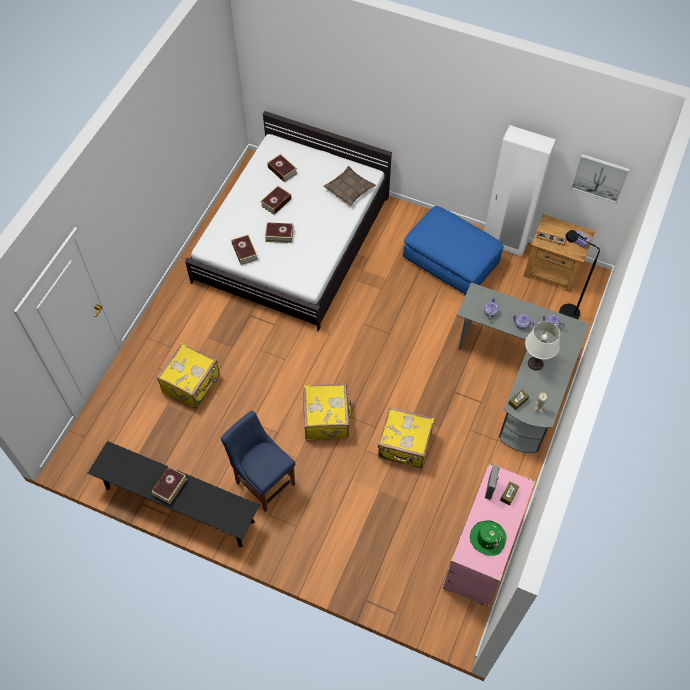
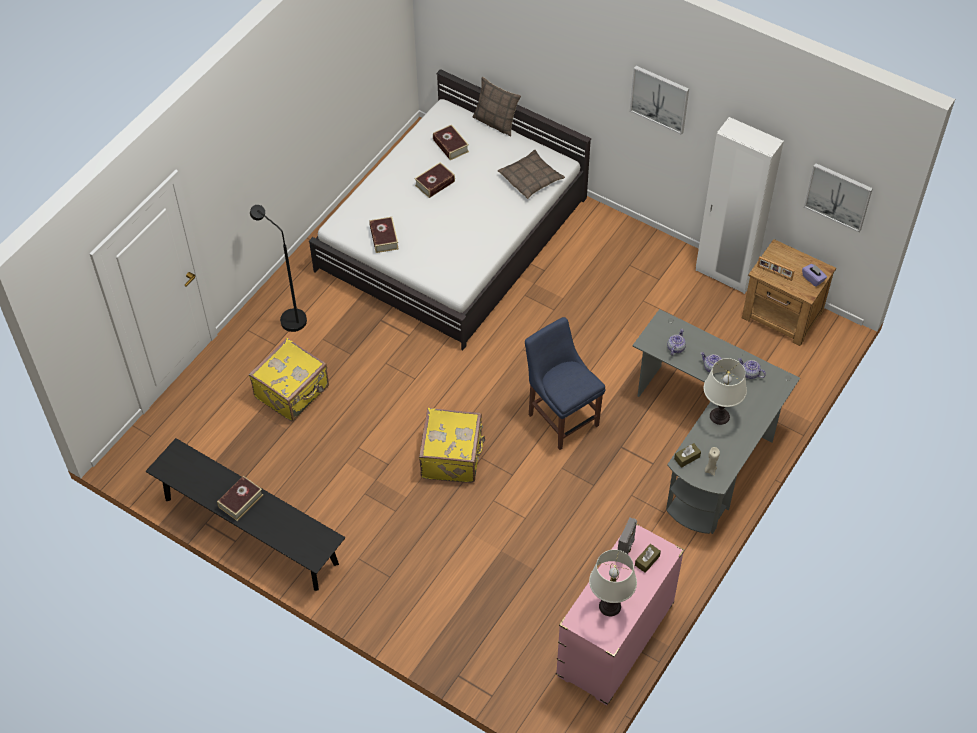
camera: 10 degrees right, 5 degrees down
blue chair [221,411,295,512] -> blue chair moved to [525,317,606,450]
book [265,222,294,243] -> none
yellow suitcase [378,407,435,469] -> none
blue ottoman [403,206,504,295] -> none
green hat [470,521,507,556] -> white table lamp [589,550,637,616]
black floor lamp [559,230,600,319] -> black floor lamp moved to [250,205,307,332]
none -> pillow [473,77,521,136]
none -> picture [630,66,689,135]

